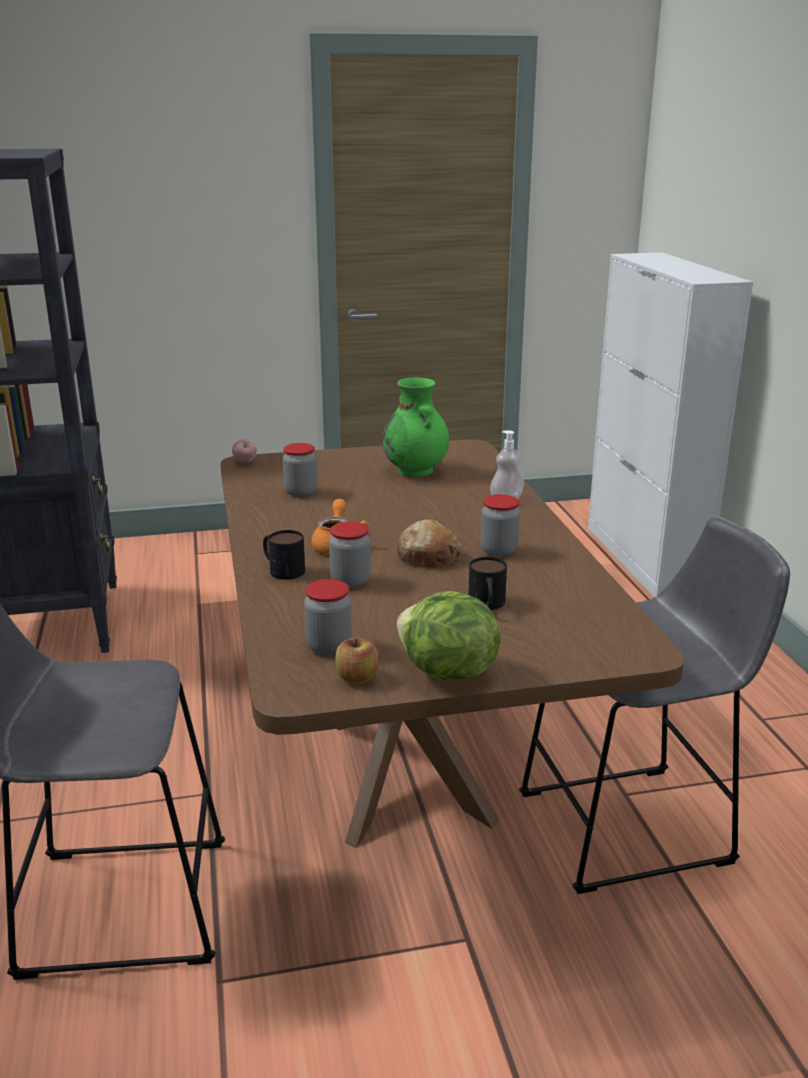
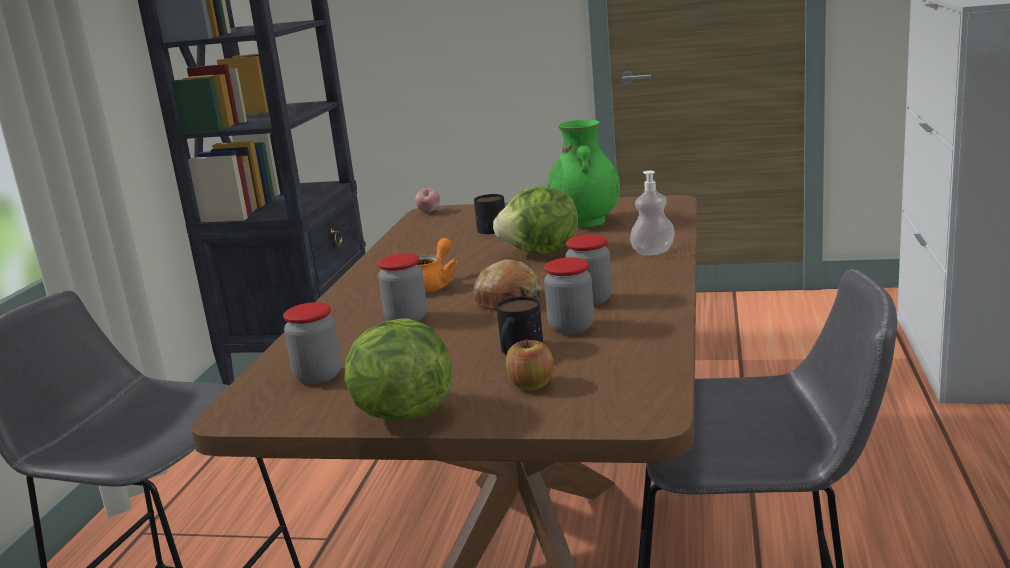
camera: 25 degrees right, 5 degrees down
mug [263,530,305,580] -> mug moved to [474,194,505,234]
jar [283,443,317,497] -> jar moved to [544,258,594,334]
apple [335,638,378,684] -> apple moved to [506,338,553,390]
none -> lettuce [493,187,578,254]

